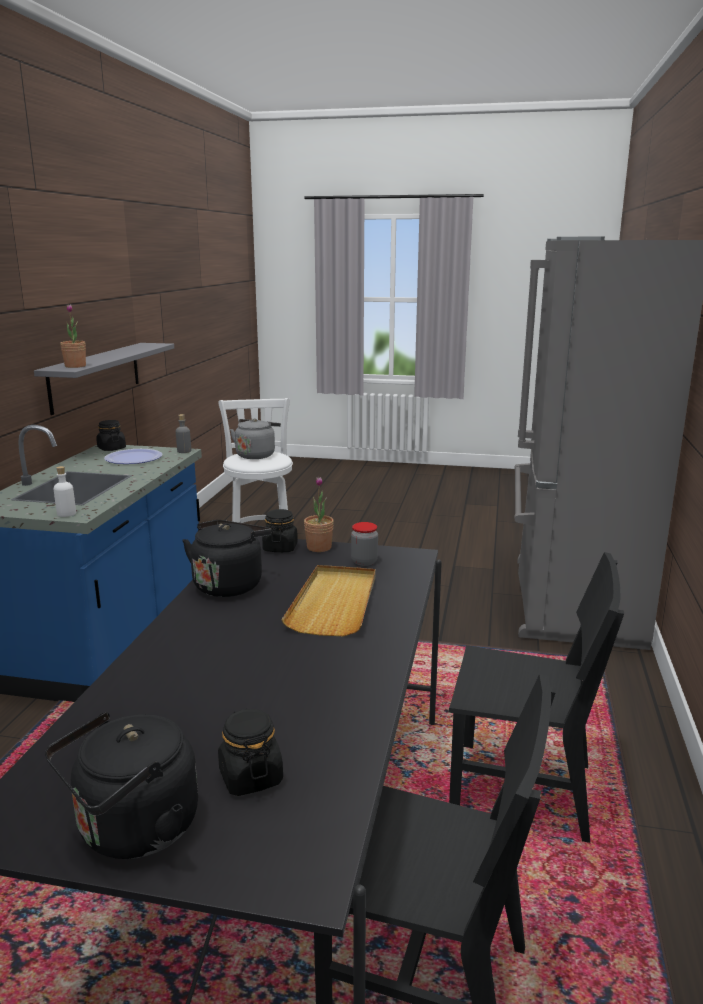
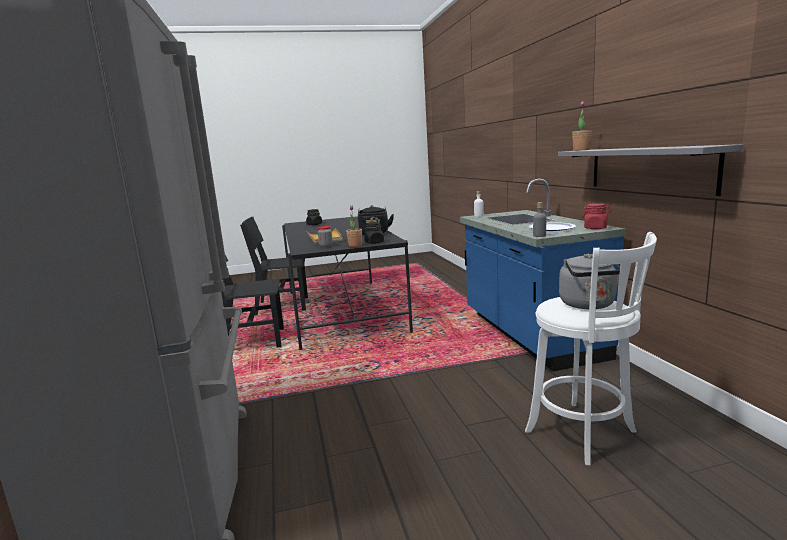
camera: 155 degrees right, 5 degrees down
black kettle [45,712,198,859] -> none
black jar [96,420,126,451] -> red jar [582,203,611,229]

